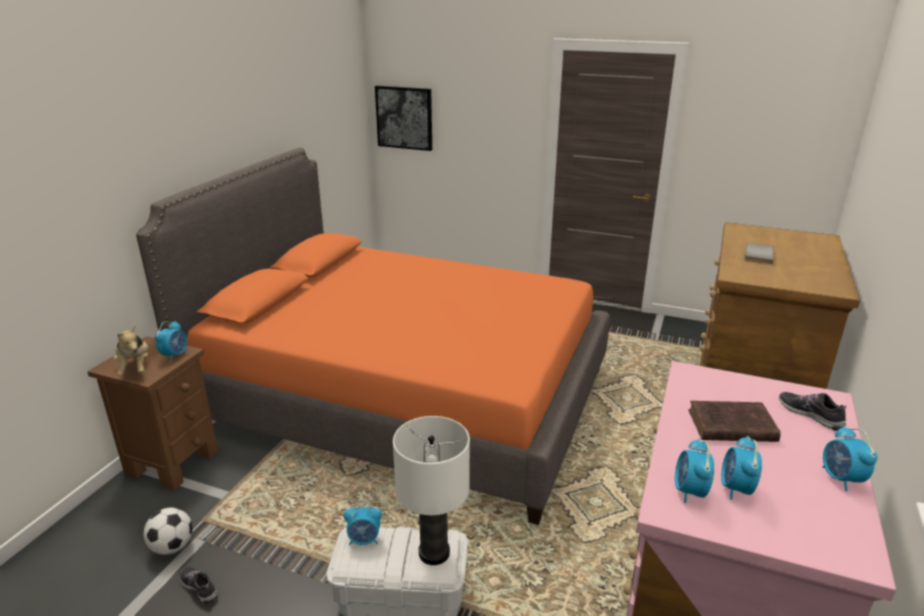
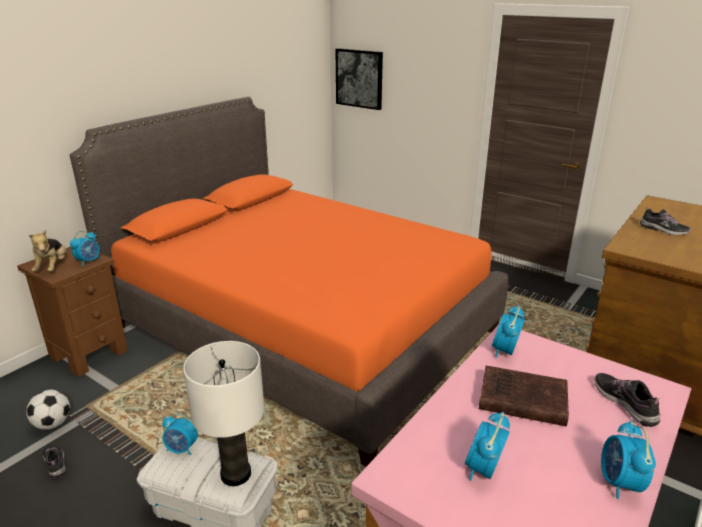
camera: 15 degrees right, 0 degrees up
alarm clock [675,438,714,503] -> alarm clock moved to [492,306,525,358]
grey book [744,243,774,264] -> shoe [640,207,691,235]

